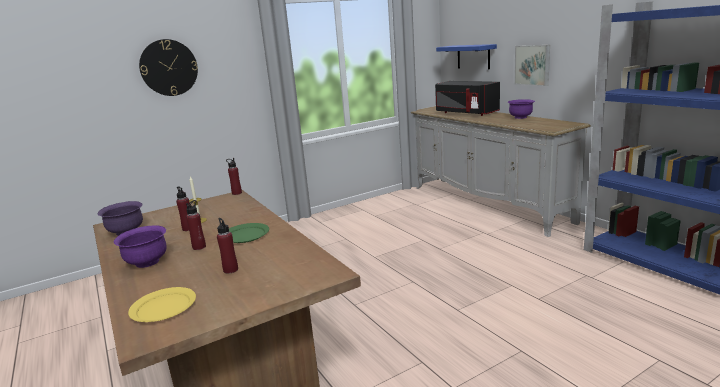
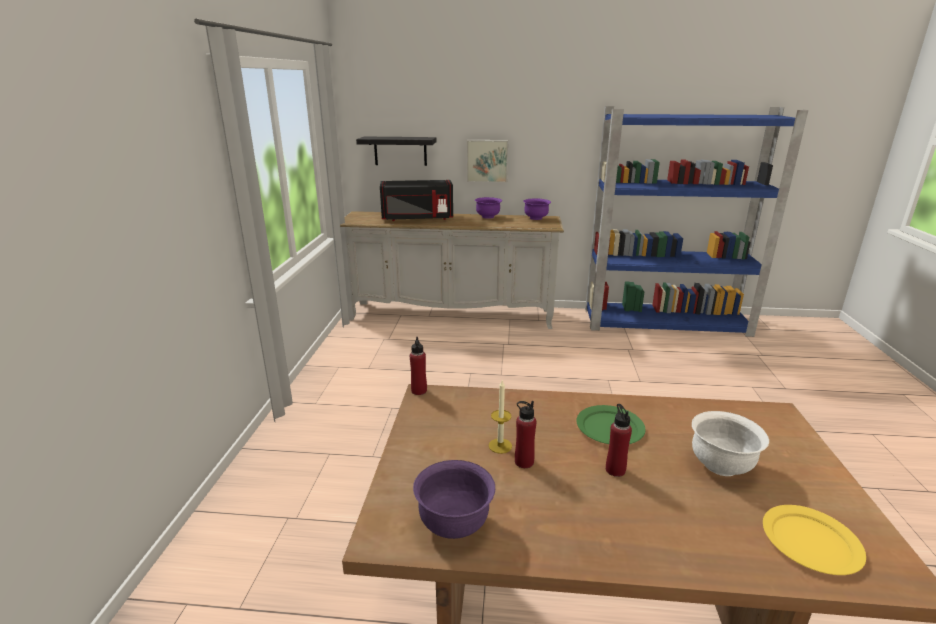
camera: 55 degrees left, 5 degrees up
purple bowl [114,225,167,268] -> purple bowl moved to [523,198,551,220]
wall clock [139,39,198,96] -> none
red bottle [217,218,238,274] -> white bowl [692,411,769,476]
blue shelf [436,44,497,69] -> black shelf [356,137,437,166]

